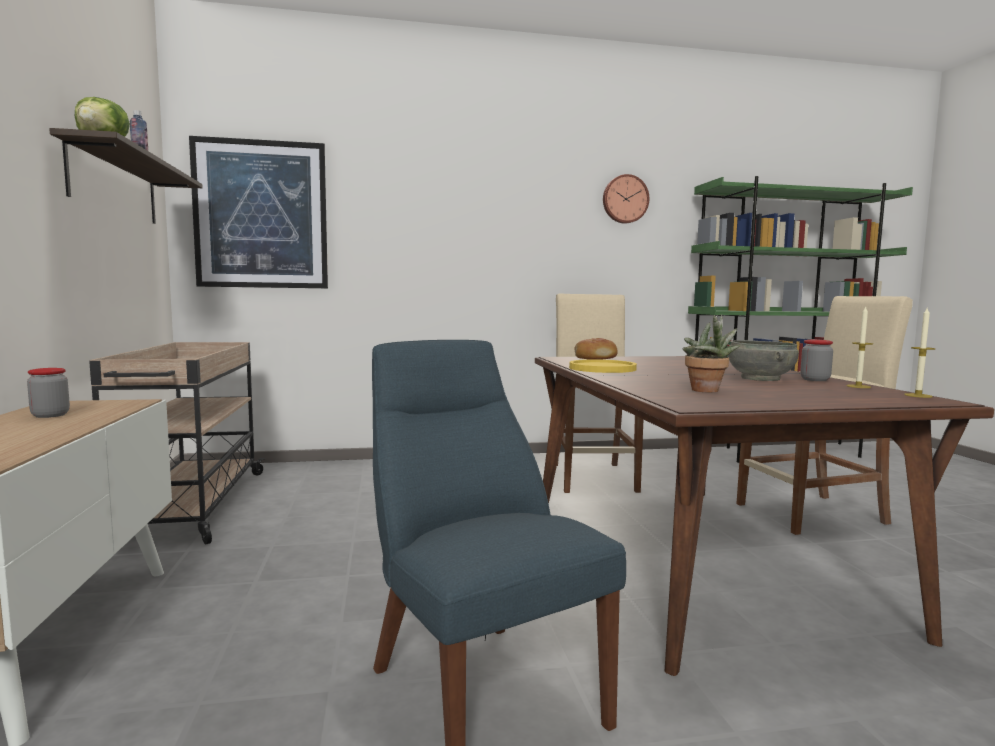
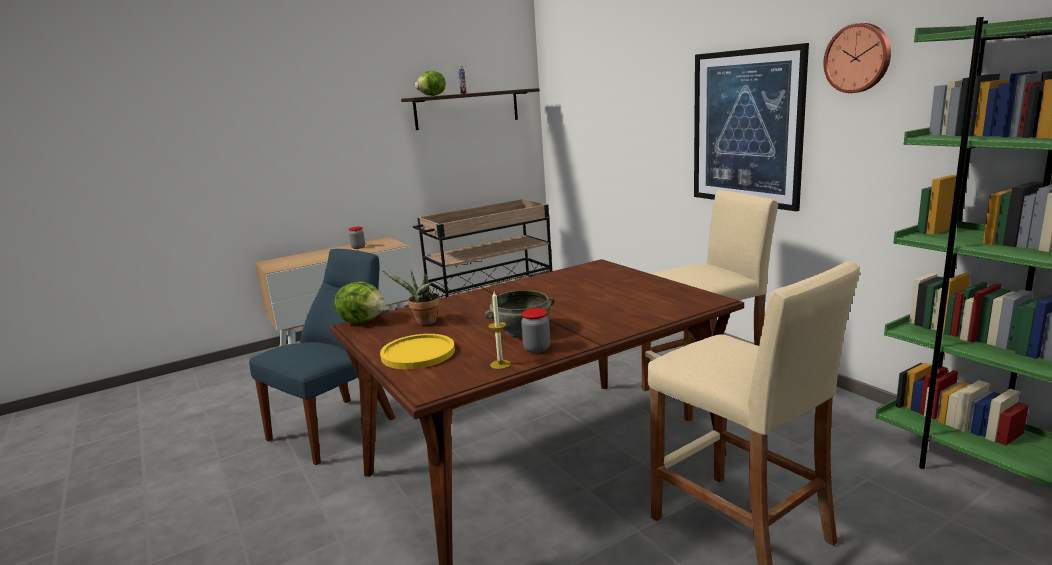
camera: 70 degrees right, 10 degrees up
picture [189,136,328,288] -> picture moved to [694,43,809,211]
yellow plate [569,359,637,373] -> yellow plate moved to [380,334,455,369]
bread [575,338,618,359] -> none
candle [904,308,936,398] -> none
none -> lettuce [335,281,385,324]

